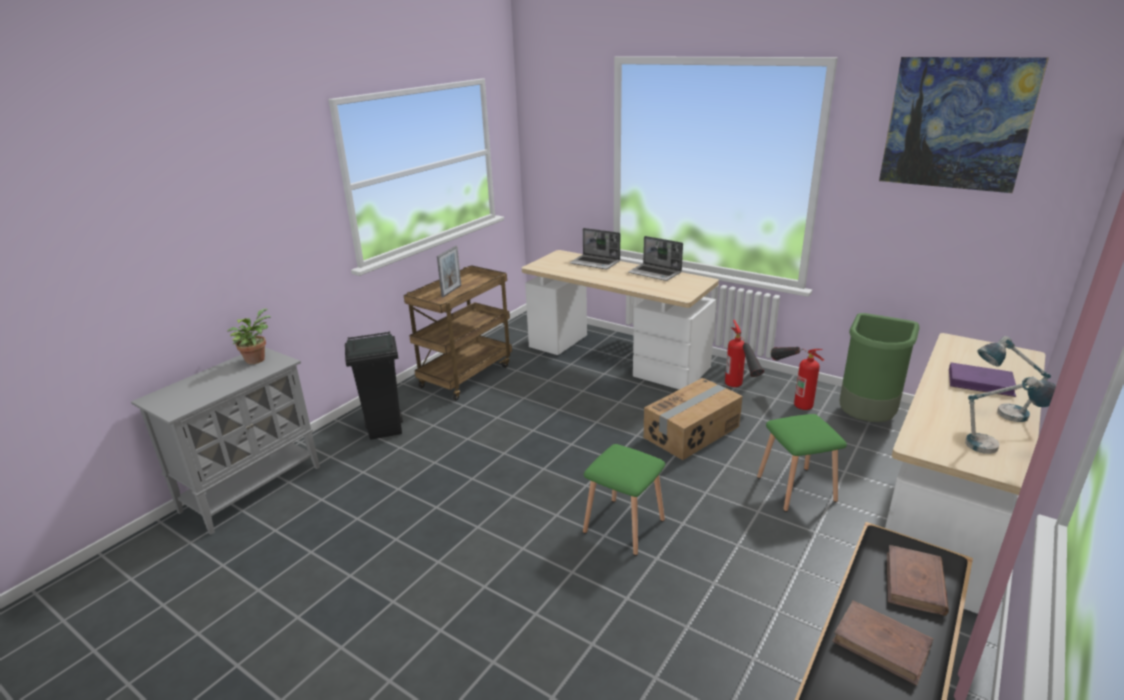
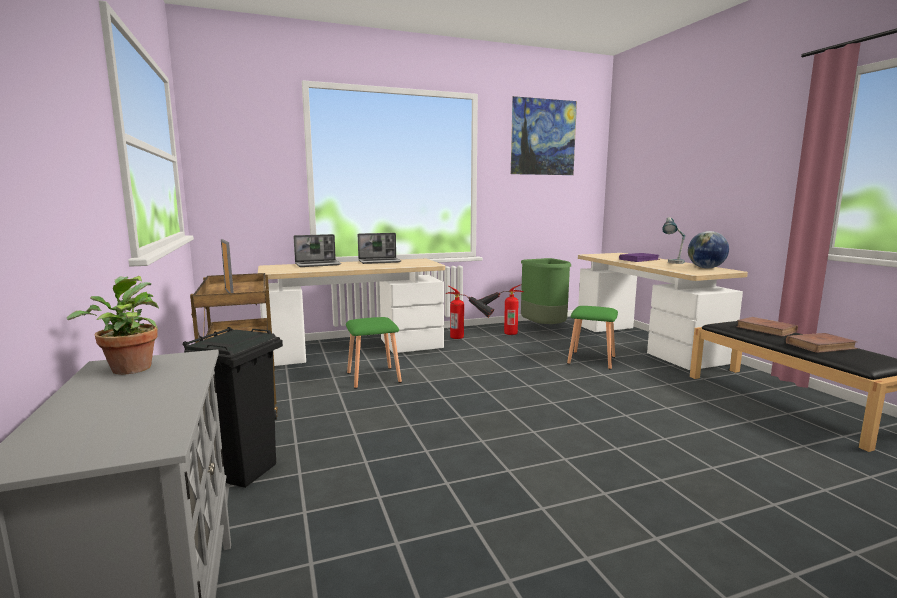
camera: 55 degrees left, 15 degrees down
green stool [583,444,665,556] -> green stool moved to [346,317,402,389]
cardboard box [644,378,743,460] -> none
table lamp [965,377,1056,454] -> globe [688,231,729,269]

